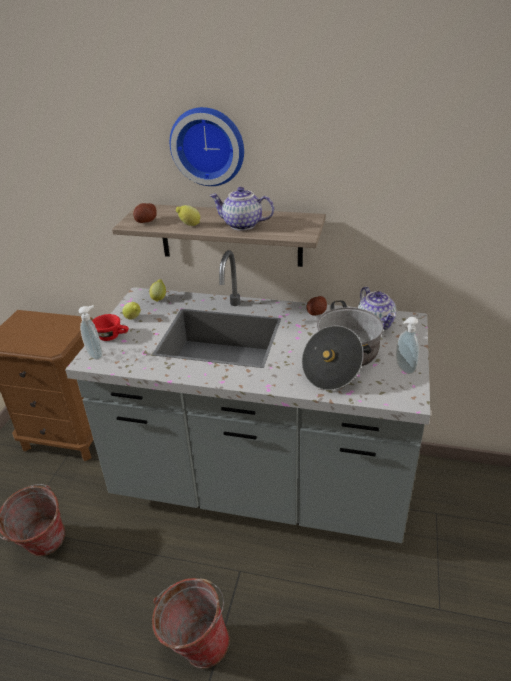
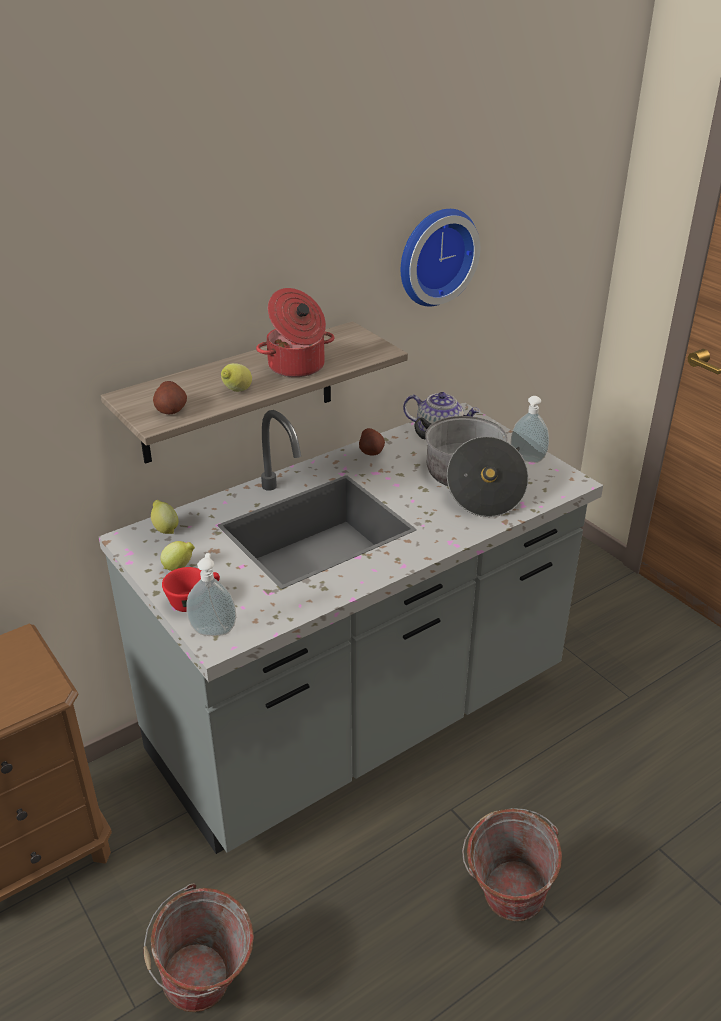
camera: 50 degrees left, 0 degrees up
wall clock [170,107,244,186] -> wall clock moved to [401,209,480,306]
teapot [210,187,274,230] -> cooking pot [256,288,335,377]

